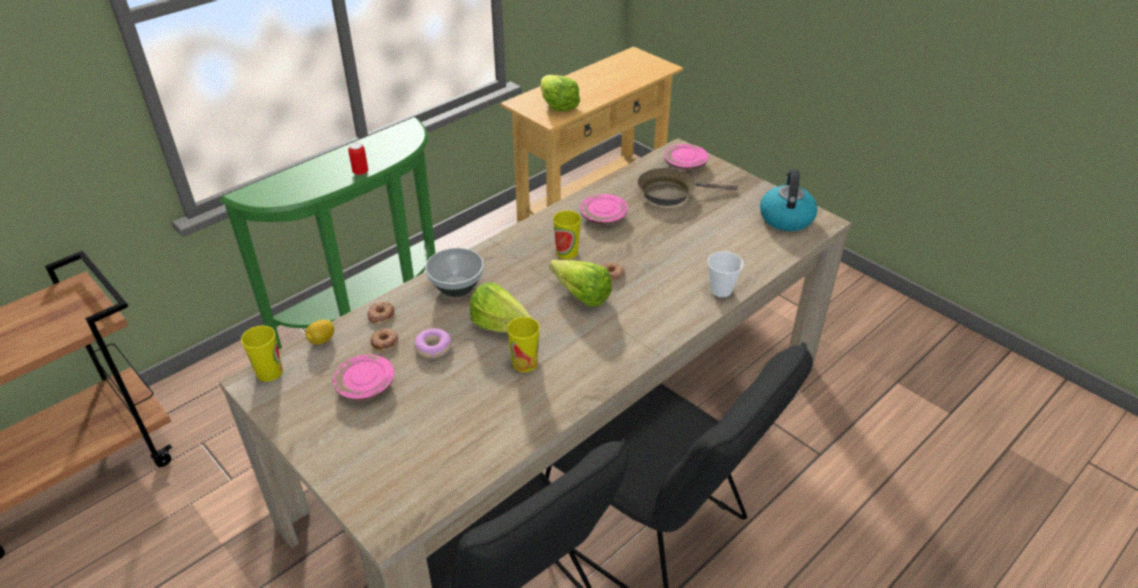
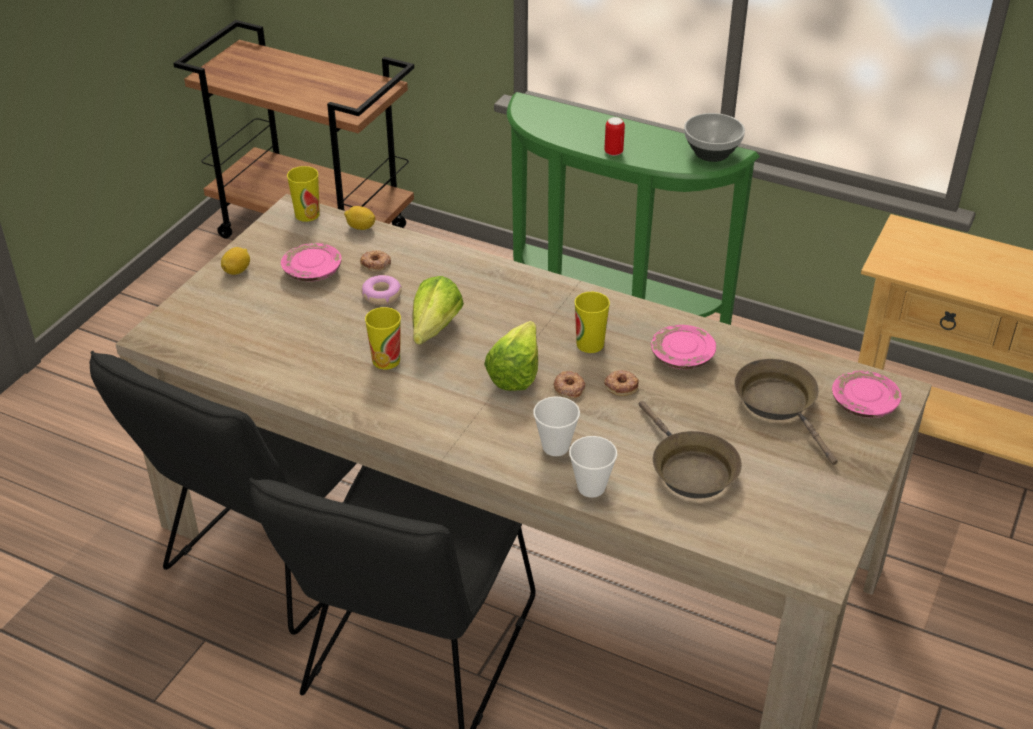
camera: 70 degrees right, 0 degrees up
donut [367,302,394,324] -> donut moved to [604,370,639,396]
bowl [425,248,484,297] -> bowl moved to [684,113,745,162]
lettuce [541,75,580,112] -> none
kettle [760,169,818,231] -> none
none -> lemon [221,247,250,275]
none -> cup [533,397,580,456]
none -> brown frying pan [639,401,742,499]

